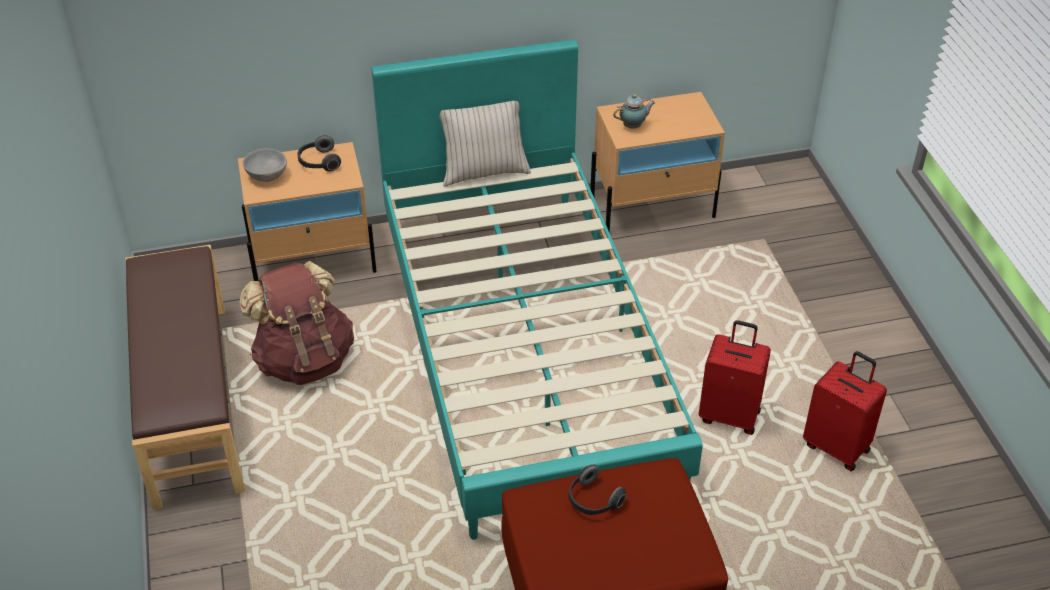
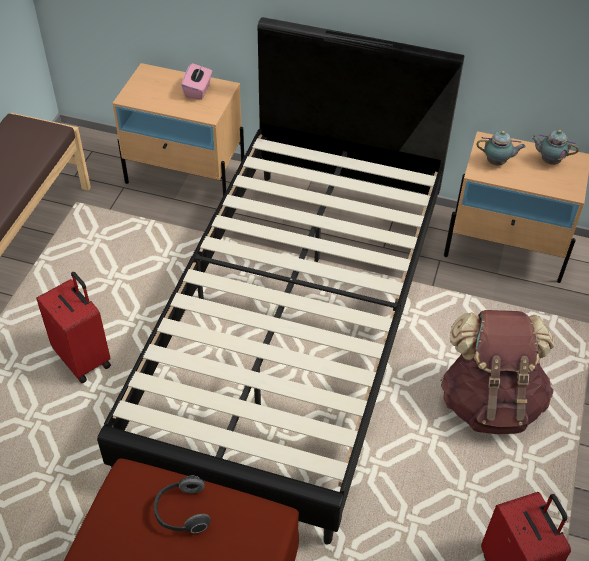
camera: 30 degrees right, 5 degrees up
brown backpack [239,261,354,385] -> brown backpack moved to [440,310,555,434]
grey bowl [243,148,287,182] -> none
headphones [298,135,341,171] -> pink tissue box [181,63,212,100]
turquoise bed [371,39,703,540] -> black bed [97,17,465,545]
beige pillow [439,101,531,187] -> none
red suitcase [699,320,771,435] -> red suitcase moved to [36,272,111,384]
none -> teapot [531,130,579,165]

